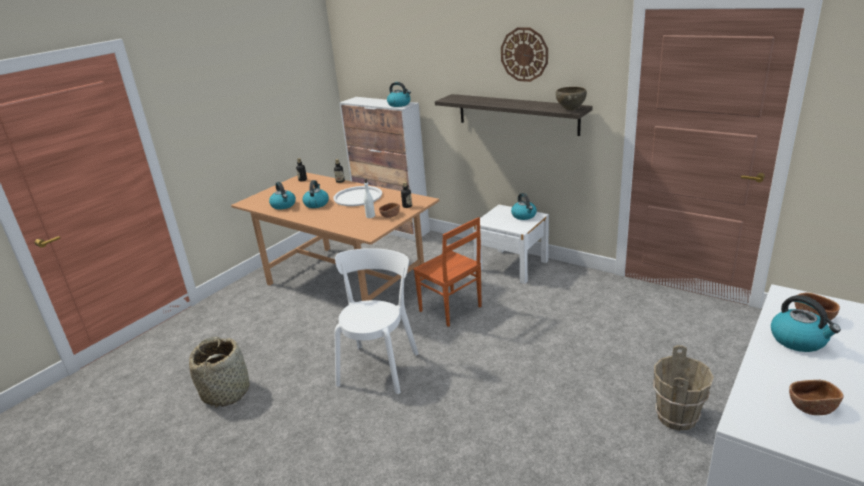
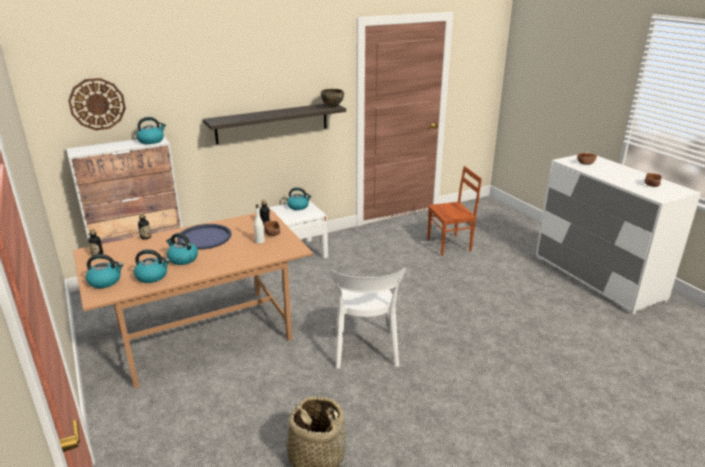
camera: 65 degrees left, 0 degrees up
white tray [333,186,382,206] -> blue tray [177,224,232,250]
white chair [334,248,419,394] -> white chair turned 135 degrees counterclockwise [330,268,406,369]
brown chair [413,217,482,327] -> brown chair moved to [427,166,482,256]
wall clock [501,27,548,82] -> wall clock moved to [68,78,126,130]
brown bucket [653,345,714,431] -> none
kettle [771,295,841,352] -> kettle moved to [86,254,123,288]

